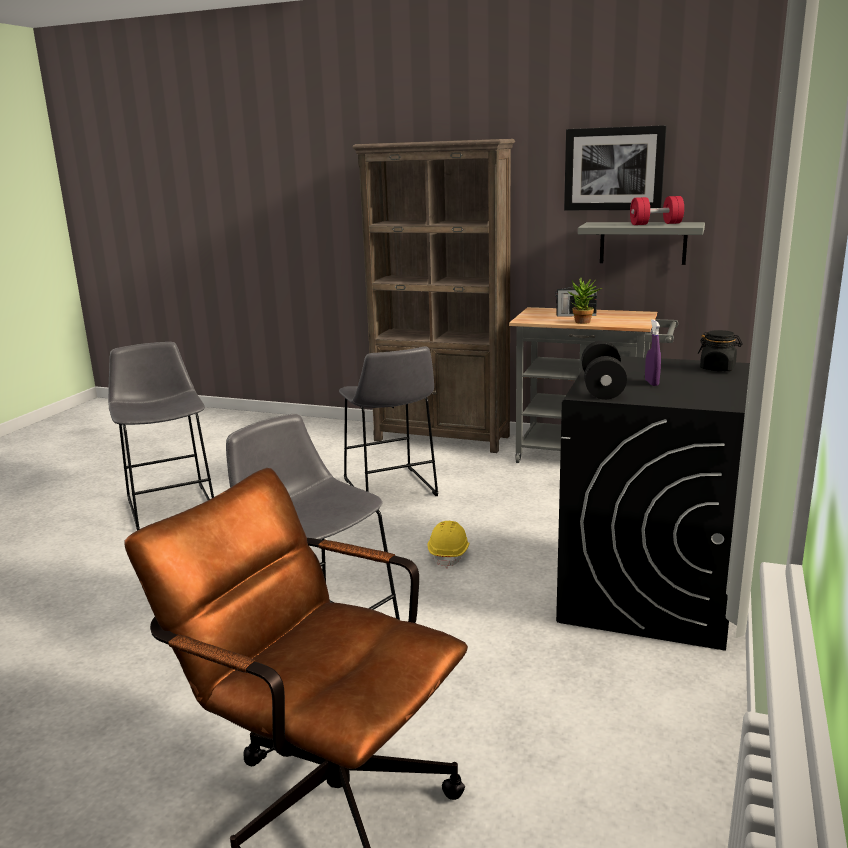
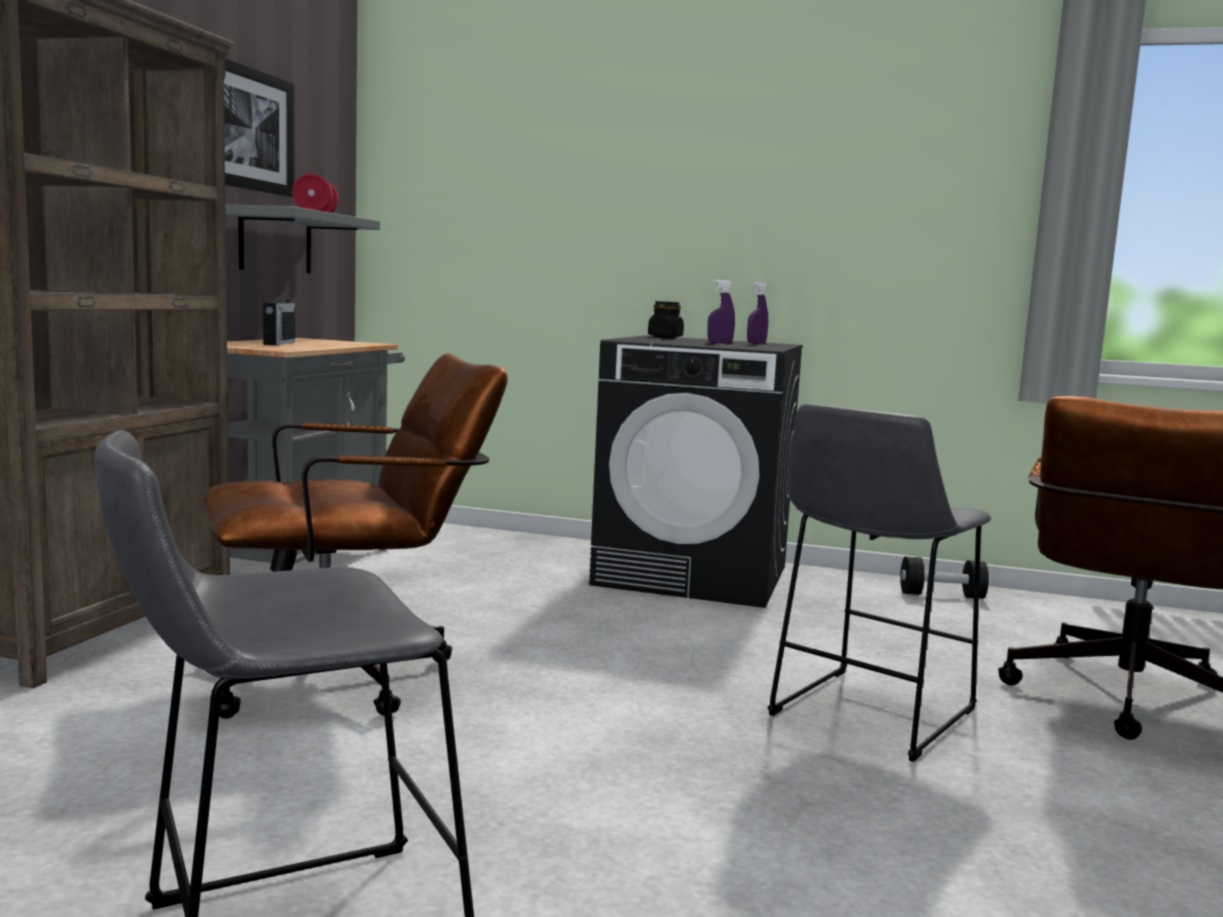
camera: 95 degrees left, 10 degrees down
grey stool [339,347,439,496] -> brown office chair [203,354,508,719]
yellow hard hat [428,521,469,568] -> none
potted plant [569,278,602,324] -> none
black dumbbell [581,341,627,400] -> black dumbbell moved to [900,557,989,599]
none -> purple spray bottle [747,282,769,344]

